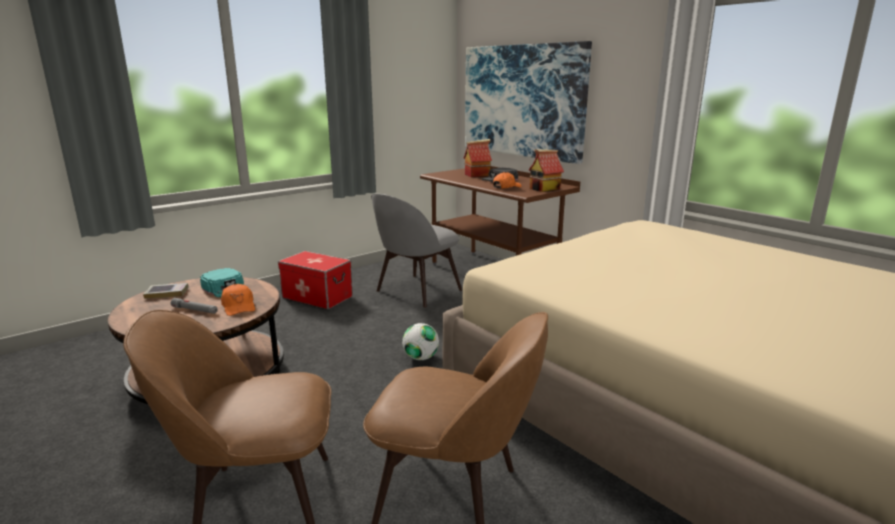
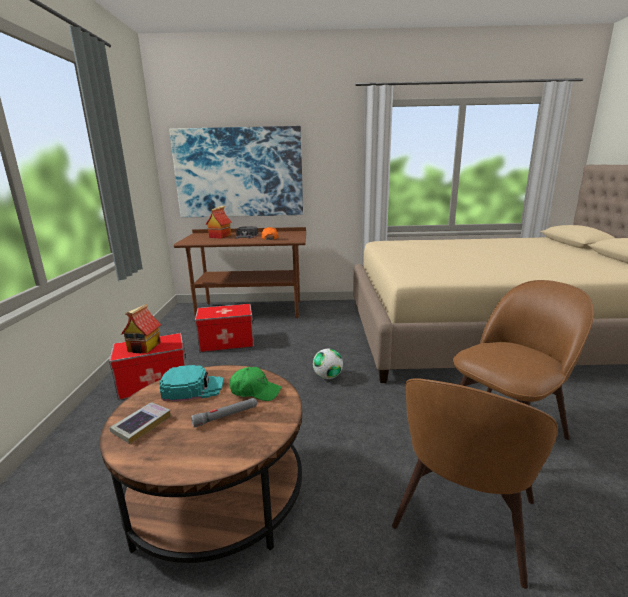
camera: 50 degrees left, 0 degrees up
orange cap [221,284,255,316] -> green cap [230,367,281,401]
grey chair [371,194,462,308] -> storage box [195,304,254,352]
toy house [528,149,564,192] -> toy house moved to [121,304,161,353]

